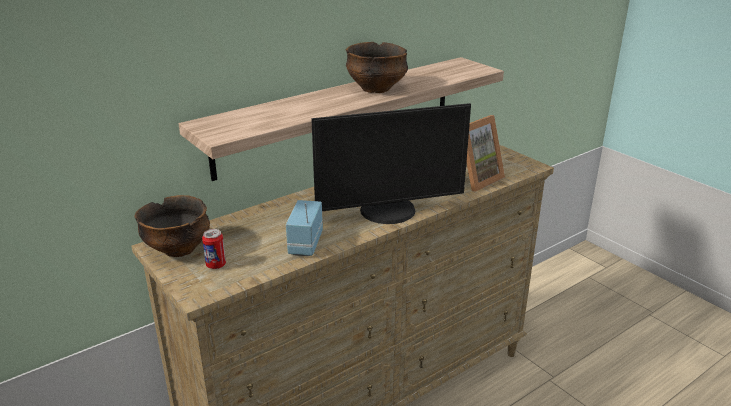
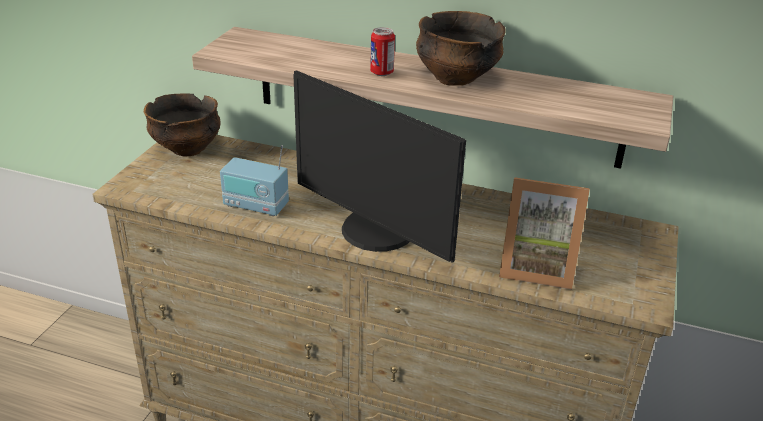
camera: 55 degrees right, 5 degrees up
can [202,229,226,269] -> can moved to [370,27,395,76]
radio [286,200,323,256] -> radio turned 135 degrees counterclockwise [220,145,289,216]

